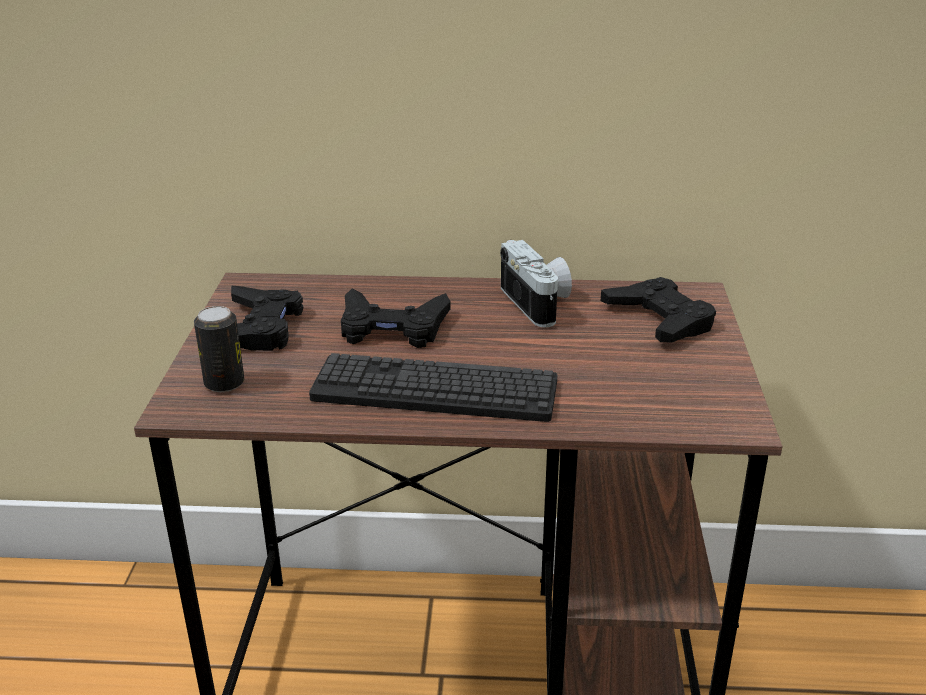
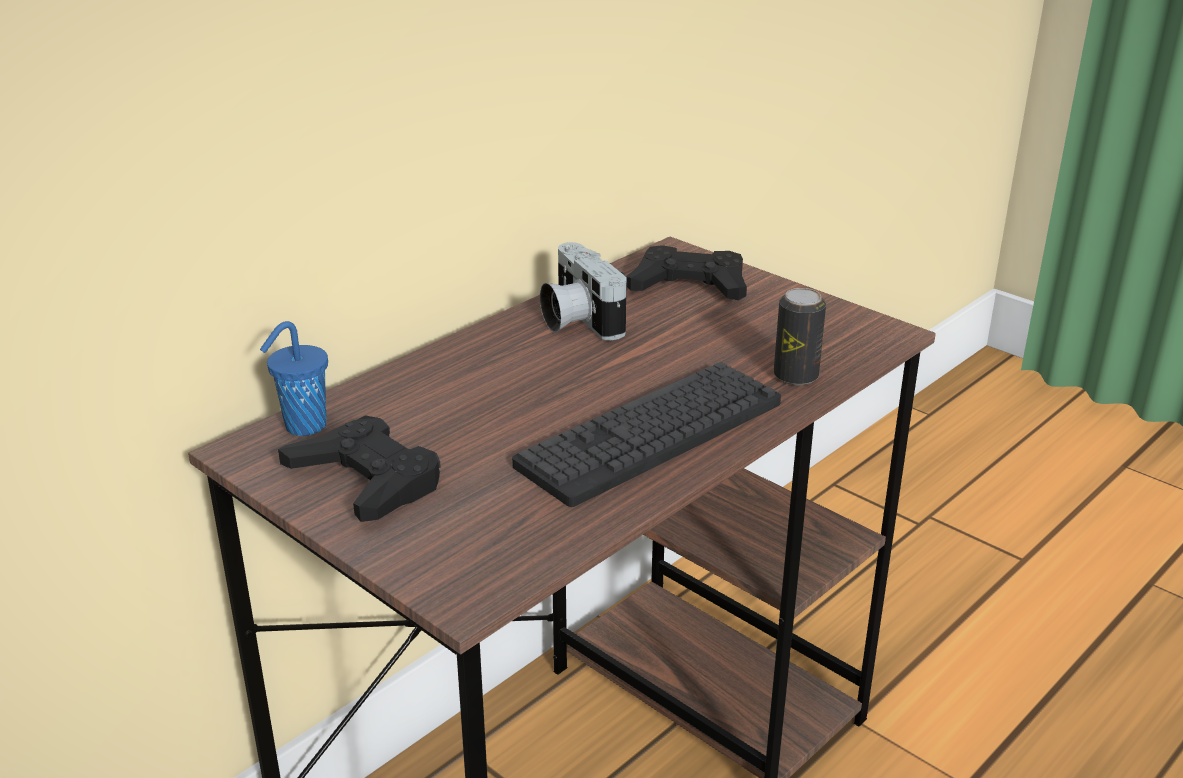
camera: 50 degrees left, 0 degrees up
can [194,306,244,392] -> can moved to [774,288,826,385]
black game controller [341,288,451,348] -> none
camera [500,240,572,327] -> camera turned 135 degrees counterclockwise [540,242,627,340]
none -> blue cup [260,321,328,436]

